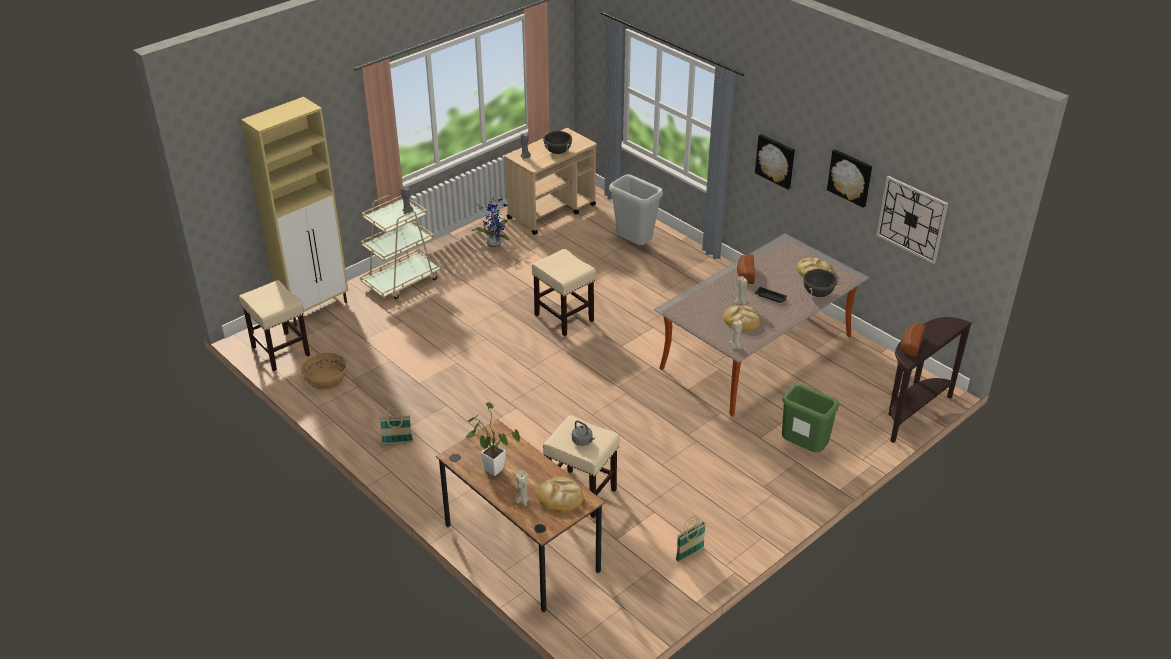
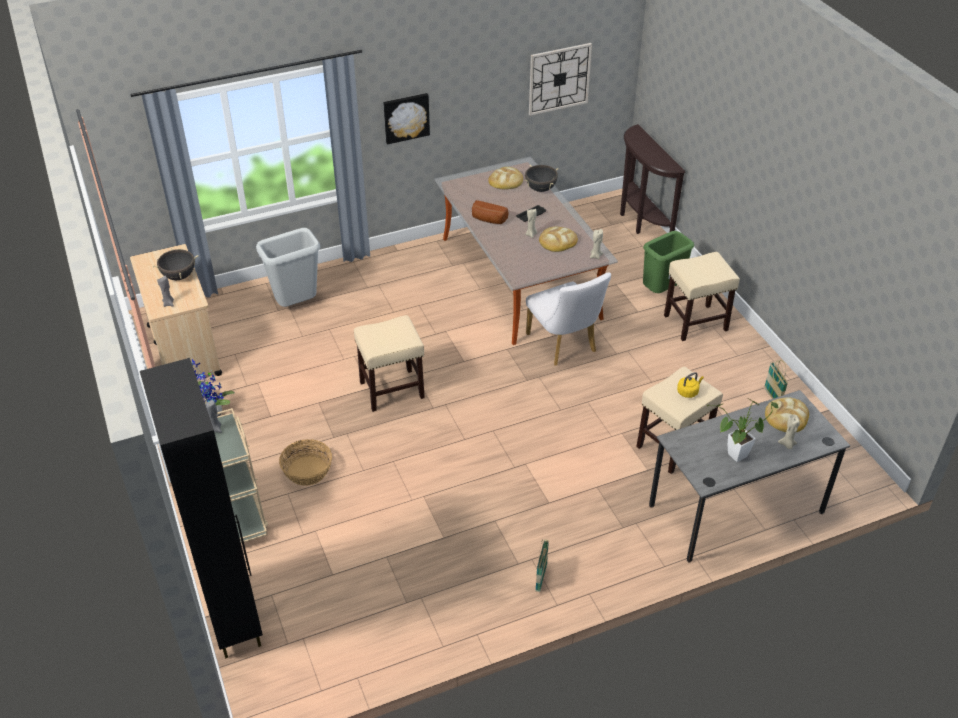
camera: 70 degrees left, 5 degrees up
beige stool [239,280,310,371] -> beige stool moved to [664,252,740,341]
beige cabinet [241,97,348,327] -> black cabinet [140,358,263,659]
basket [301,353,347,390] -> basket moved to [279,439,332,486]
brown desk [436,419,605,612] -> grey desk [649,390,850,562]
grey kettle [572,421,595,446] -> yellow kettle [677,372,704,398]
picture [827,149,872,208] -> none
bread [901,324,926,357] -> none
none -> white chair [526,272,611,366]

